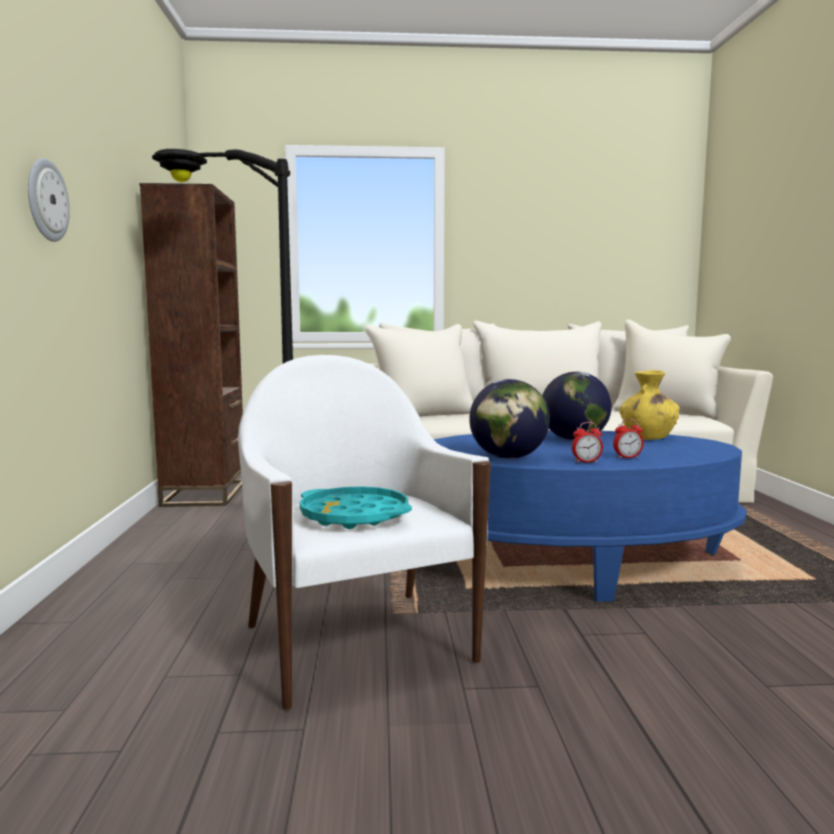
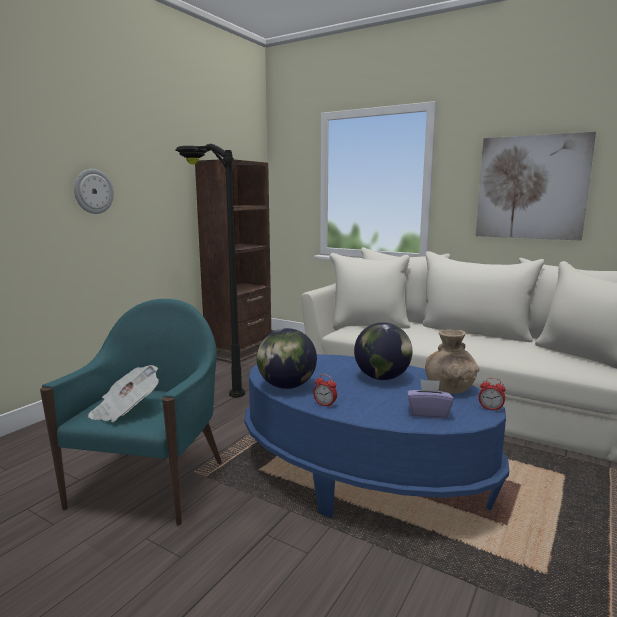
camera: 35 degrees right, 5 degrees up
white armchair [238,355,491,710] -> turquoise armchair [40,299,222,526]
turquoise tray [300,486,412,529] -> newspaper [88,365,159,422]
alarm clock [613,419,644,459] -> alarm clock moved to [479,378,506,411]
yellow vase [620,370,680,440] -> brown vase [425,329,479,394]
none -> purple tissue box [407,379,454,418]
none -> picture [476,132,596,241]

